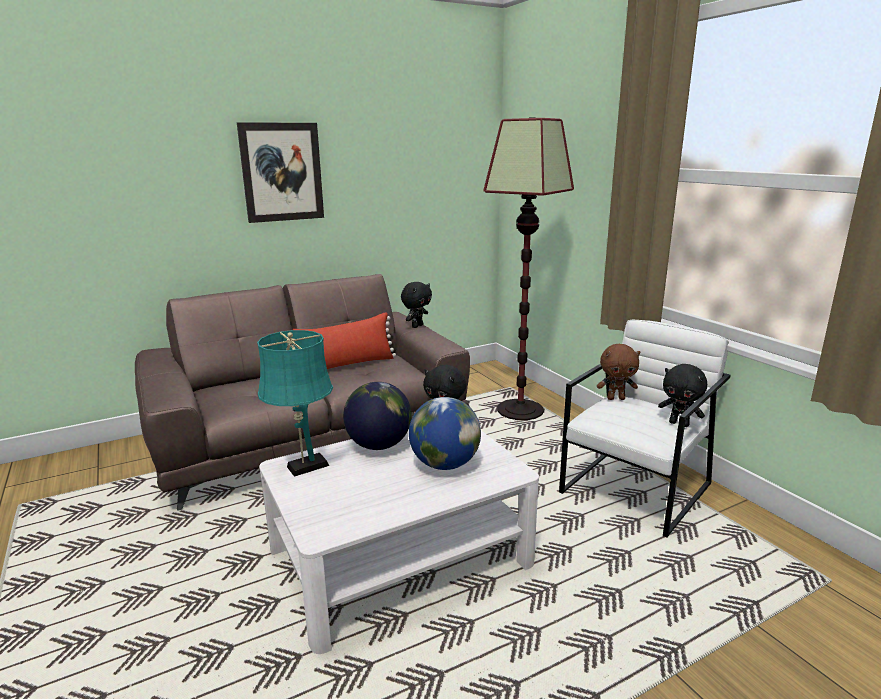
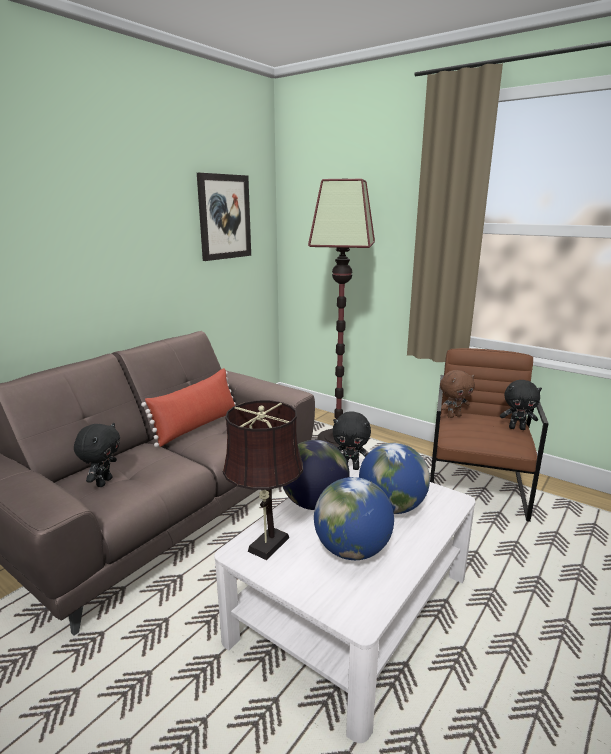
camera: 25 degrees left, 0 degrees up
picture [237,122,324,223] -> picture moved to [197,173,251,261]
turquoise table lamp [257,330,333,477] -> brown table lamp [222,400,303,560]
black plush toy [401,282,432,328] -> black plush toy moved to [74,423,120,487]
white armchair [559,320,731,537] -> brown armchair [430,348,549,522]
none -> globe [314,477,394,560]

